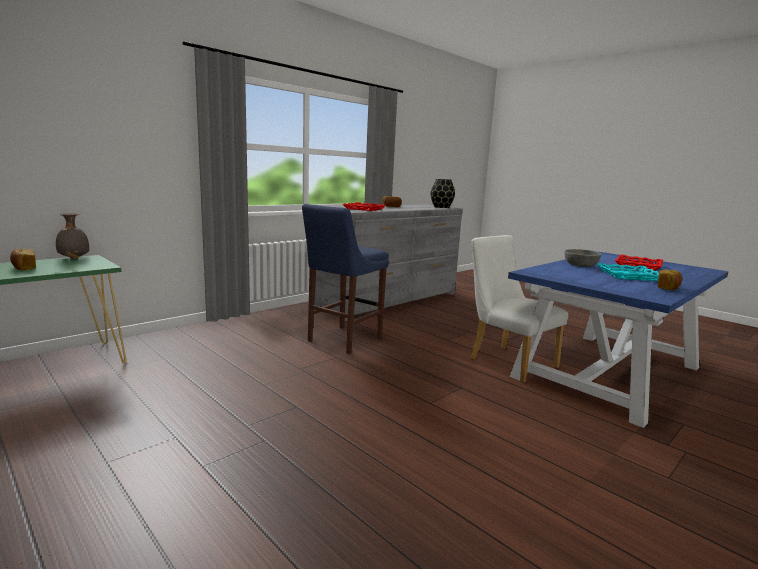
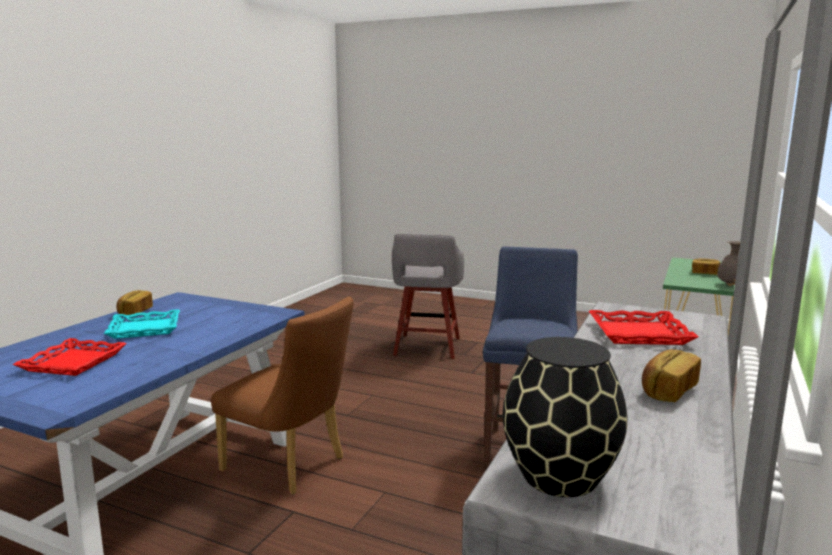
camera: 160 degrees right, 0 degrees up
white chair [470,235,568,383] -> brown chair [211,297,354,495]
grey bowl [564,249,601,267] -> none
none -> grey stool [392,234,464,359]

